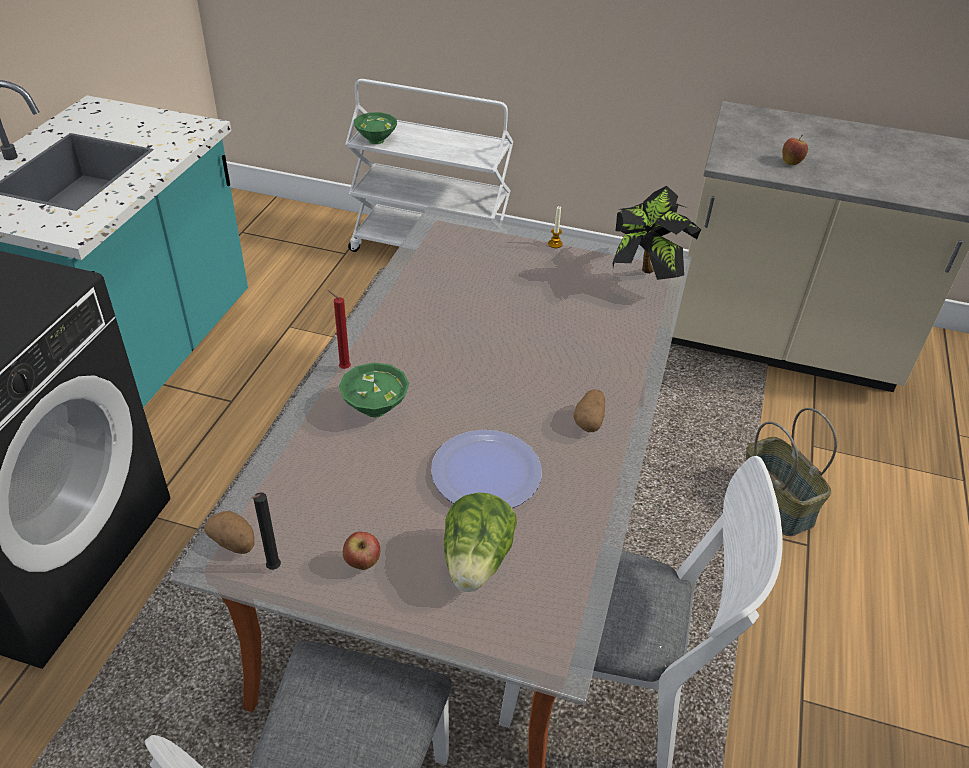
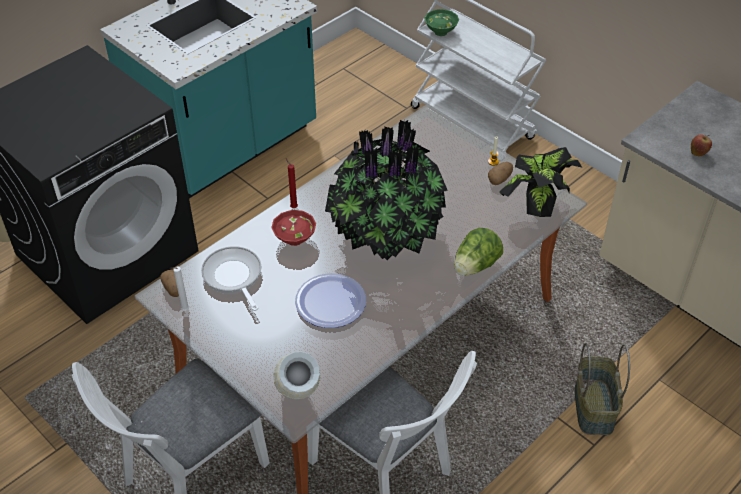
camera: 30 degrees right, 5 degrees up
black candle [251,492,281,570] -> white candle [170,267,189,311]
green bowl [339,362,409,417] -> red bowl [271,210,316,246]
apple [343,532,380,570] -> none
lettuce [444,492,517,592] -> lettuce moved to [454,228,503,276]
potato [574,389,605,432] -> potato moved to [488,162,513,185]
none -> frying pan [201,246,262,311]
none -> vase [273,352,320,400]
none -> potted plant [325,120,448,260]

